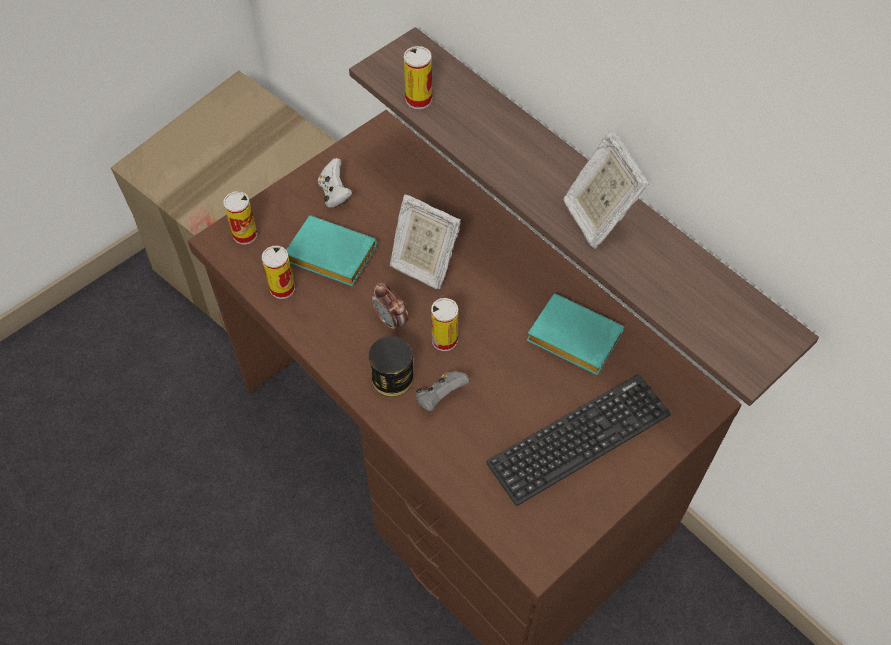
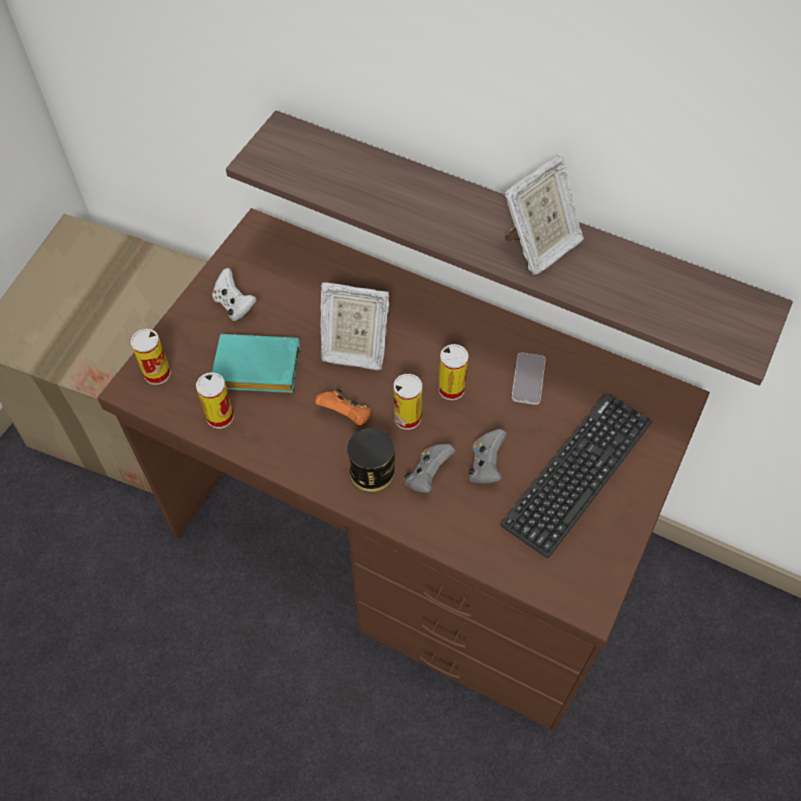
camera: 20 degrees left, 0 degrees up
alarm clock [372,283,409,332] -> orange game controller [315,388,371,425]
can [404,46,432,109] -> can moved to [438,344,469,400]
turquoise book [526,293,624,375] -> phone [512,352,546,405]
picture frame [563,130,649,248] -> picture frame turned 90 degrees counterclockwise [504,155,584,274]
none -> grey game controller [469,429,507,484]

